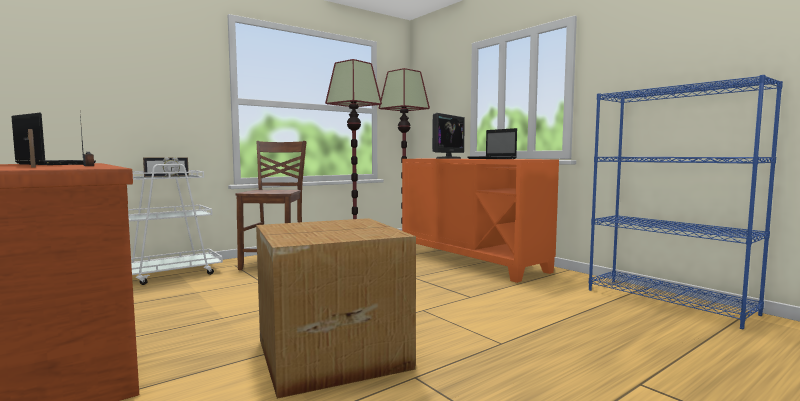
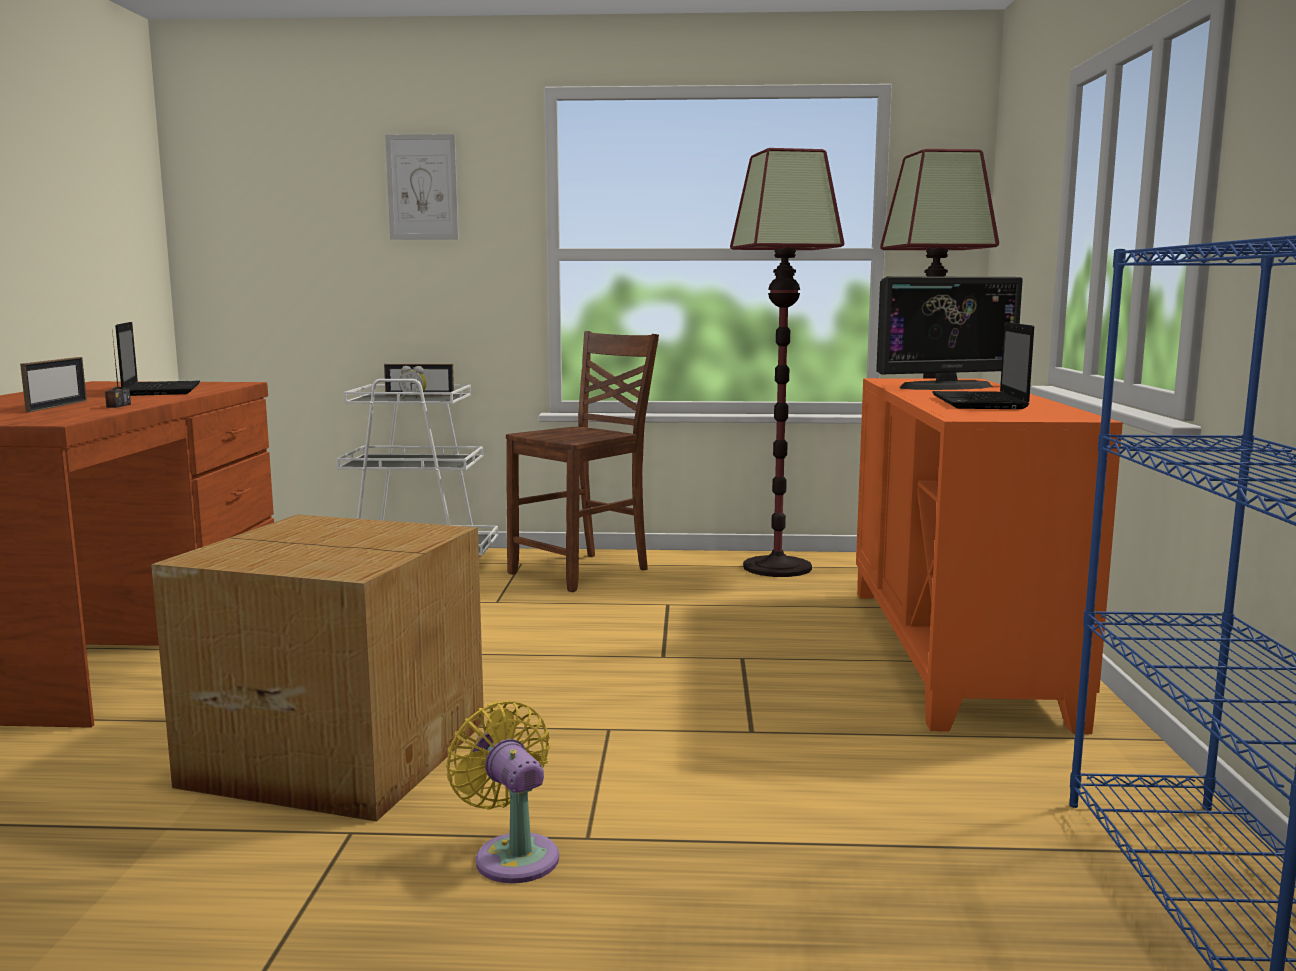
camera: 40 degrees right, 5 degrees up
none -> picture [385,134,459,240]
none -> yellow fan [446,701,559,883]

